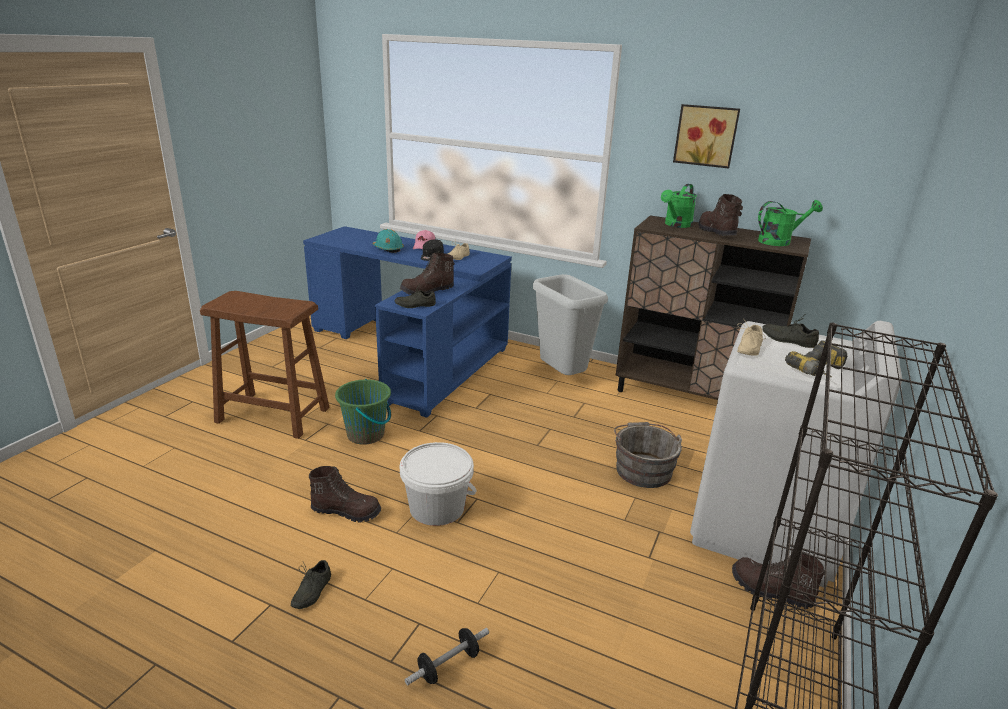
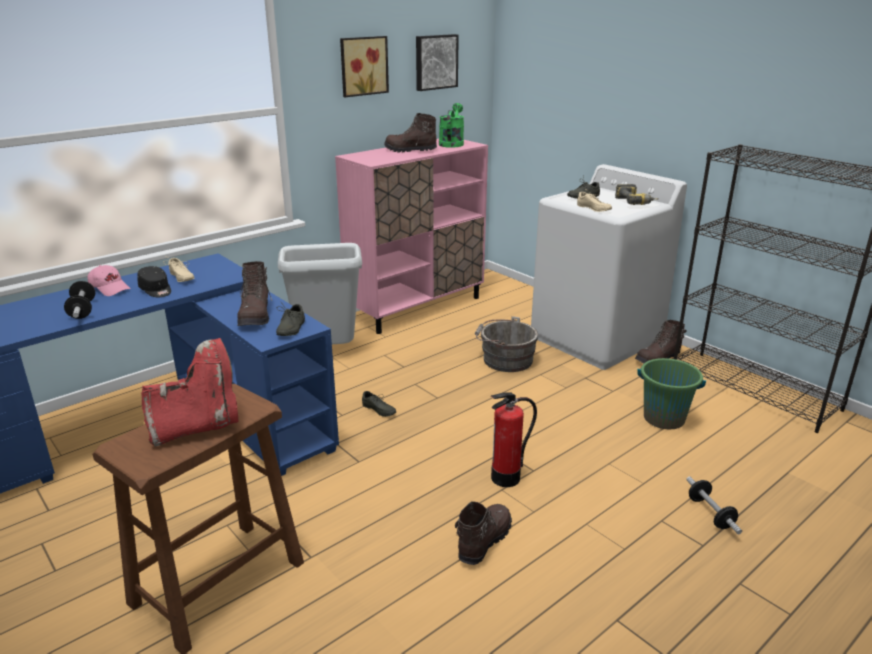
camera: 65 degrees left, 0 degrees up
grey shoe [291,560,331,609] -> grey shoe moved to [362,391,396,417]
green bucket [335,379,391,445] -> green bucket moved to [637,358,706,429]
turquoise hard hat [373,229,404,253] -> dumbbell [64,281,95,319]
white bucket [400,442,477,526] -> fire extinguisher [491,392,537,487]
brown cabinet [616,215,811,400] -> pink cabinet [335,139,488,334]
green watering can [661,184,697,228] -> none
none -> red boot [141,338,239,447]
none -> picture [416,34,459,91]

